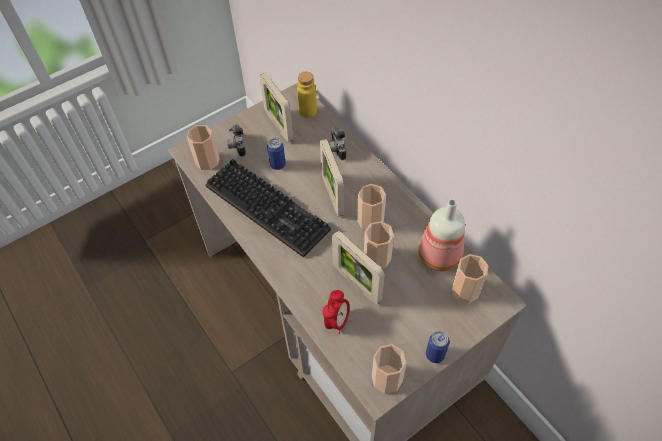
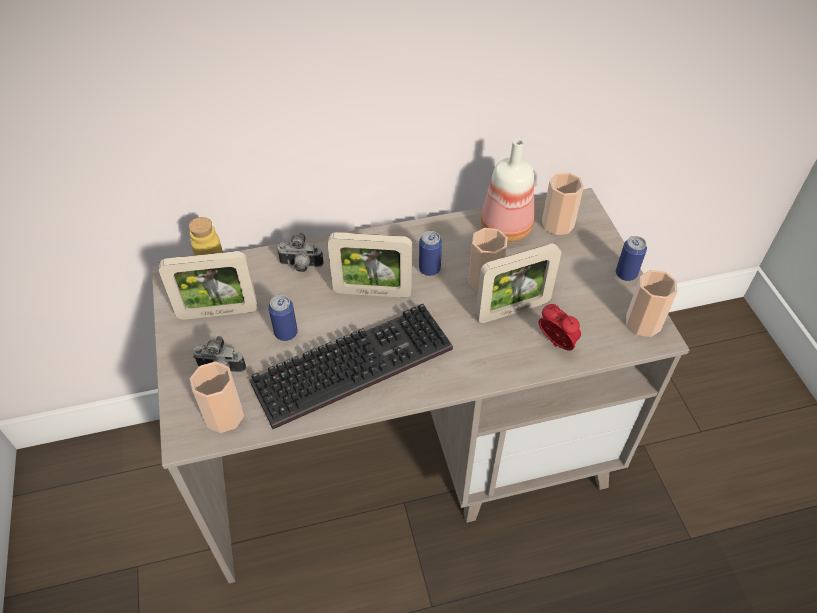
camera: 70 degrees left, 5 degrees down
cup [357,184,386,230] -> can [419,231,442,276]

